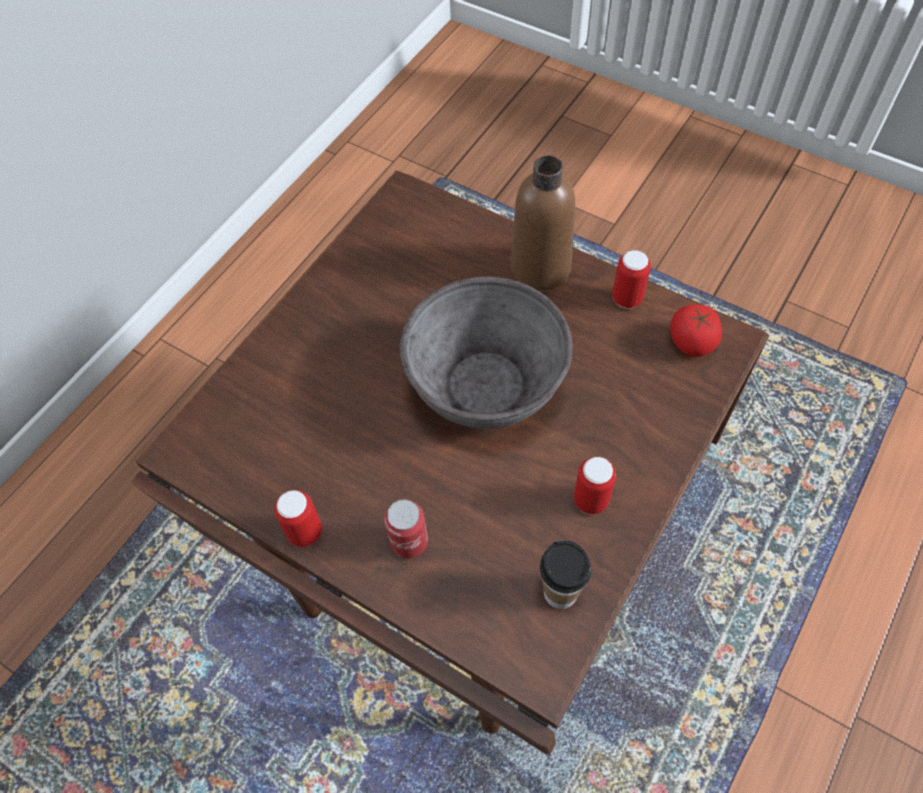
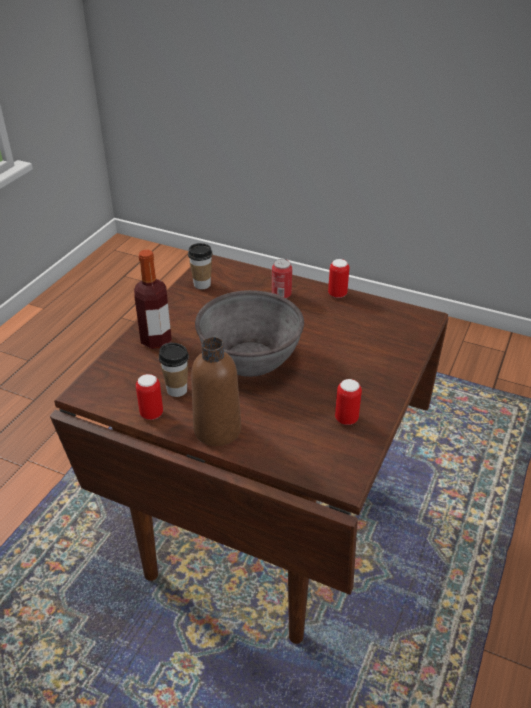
camera: 170 degrees right, 20 degrees down
can [574,457,616,515] -> can moved to [335,379,362,425]
tomato [670,304,722,357] -> none
none -> bottle [134,250,172,349]
none -> cup [159,343,189,397]

